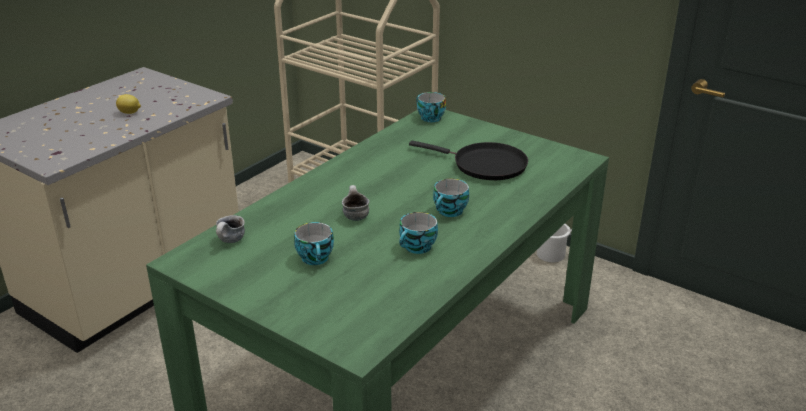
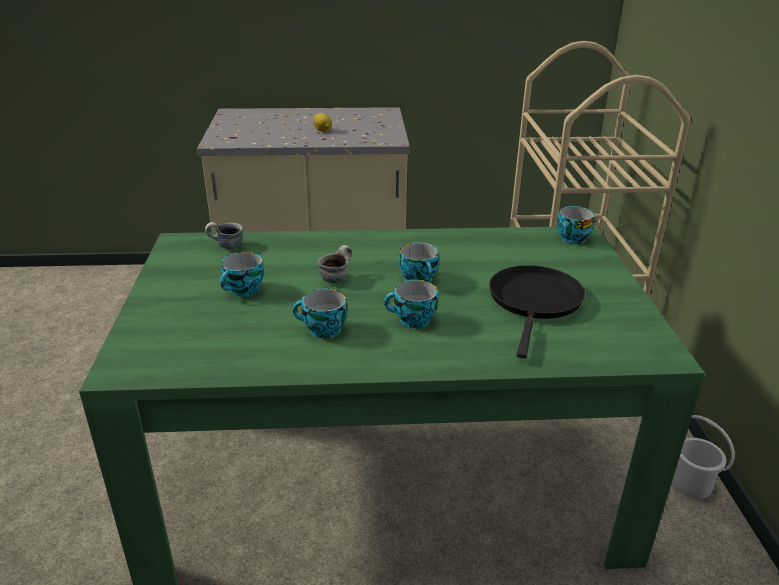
camera: 50 degrees right, 0 degrees up
black frying pan [409,141,528,180] -> black frying pan turned 150 degrees counterclockwise [489,265,585,358]
none -> cup [399,243,439,282]

